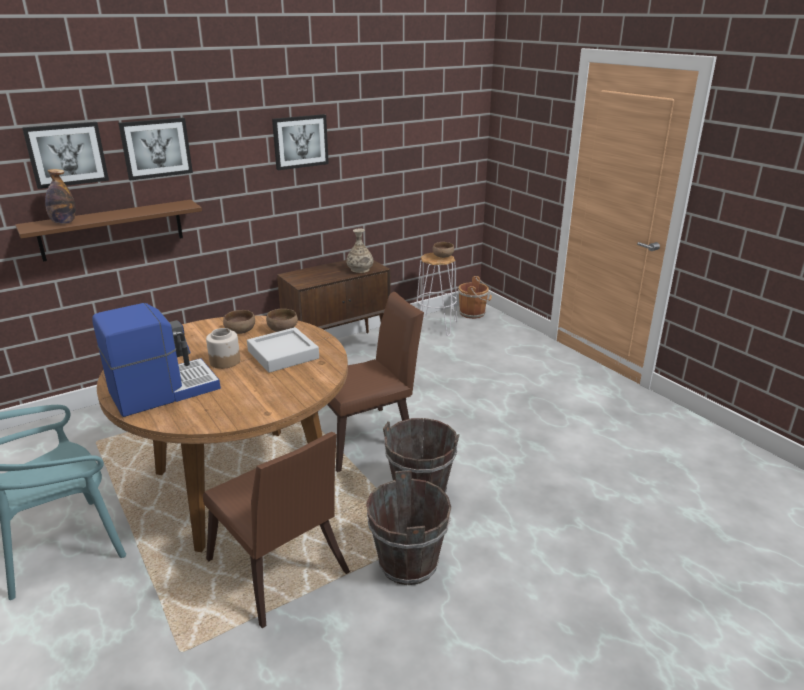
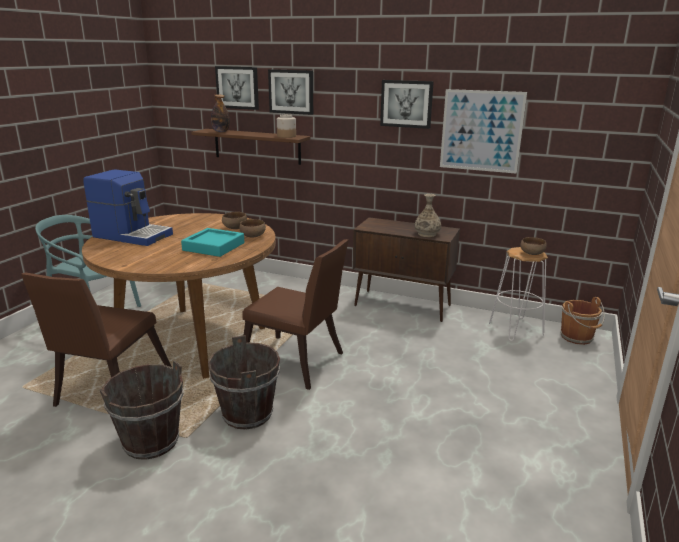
camera: 55 degrees right, 5 degrees down
jar [206,328,240,369] -> jar moved to [277,114,296,138]
grey tray [247,327,319,373] -> turquoise tray [181,228,244,257]
none -> picture [440,89,527,174]

